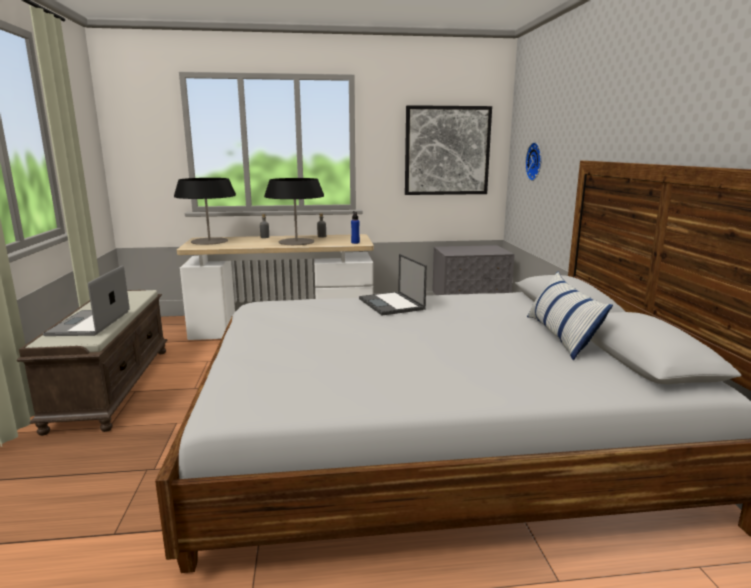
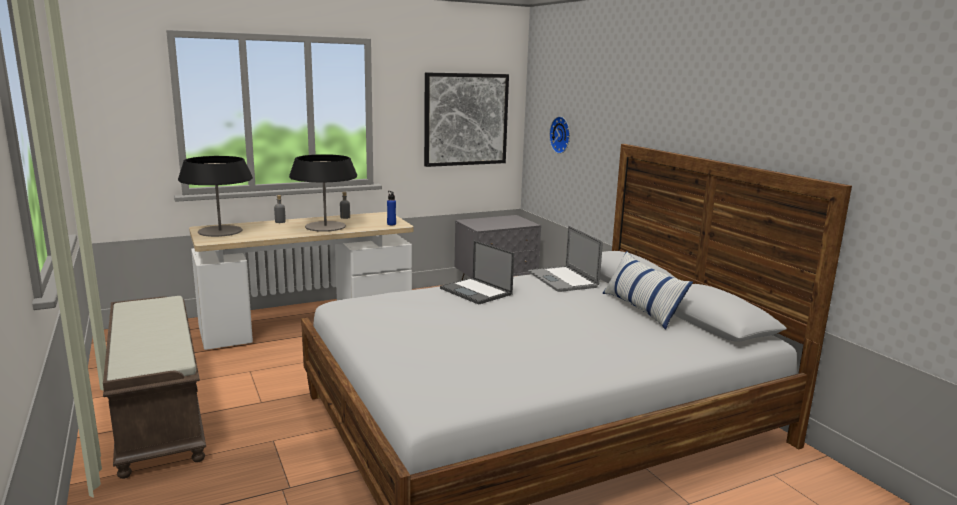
camera: 20 degrees left, 0 degrees up
laptop [43,265,130,336] -> laptop moved to [528,226,603,292]

